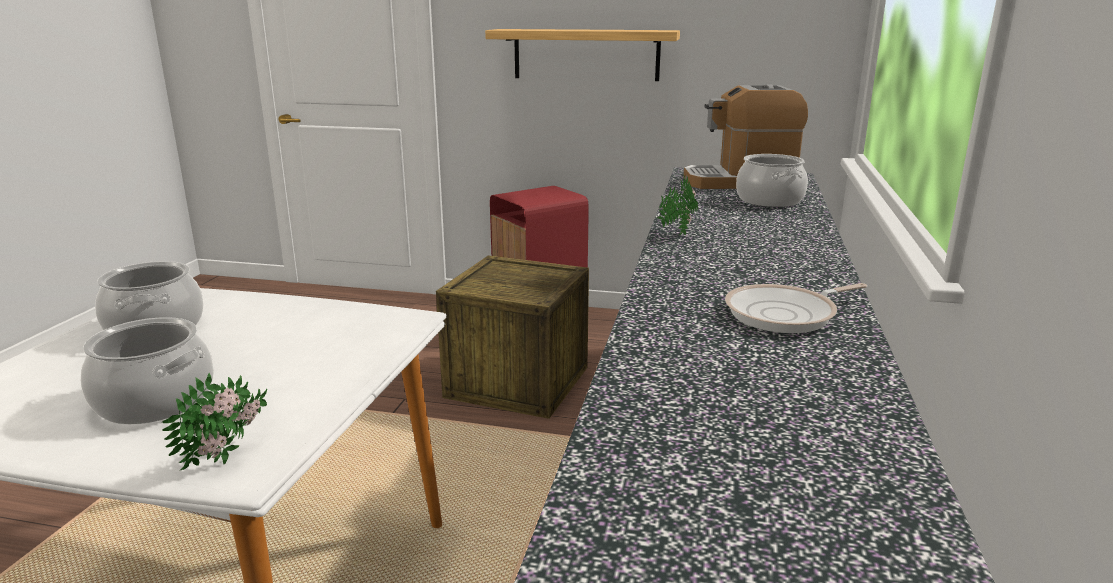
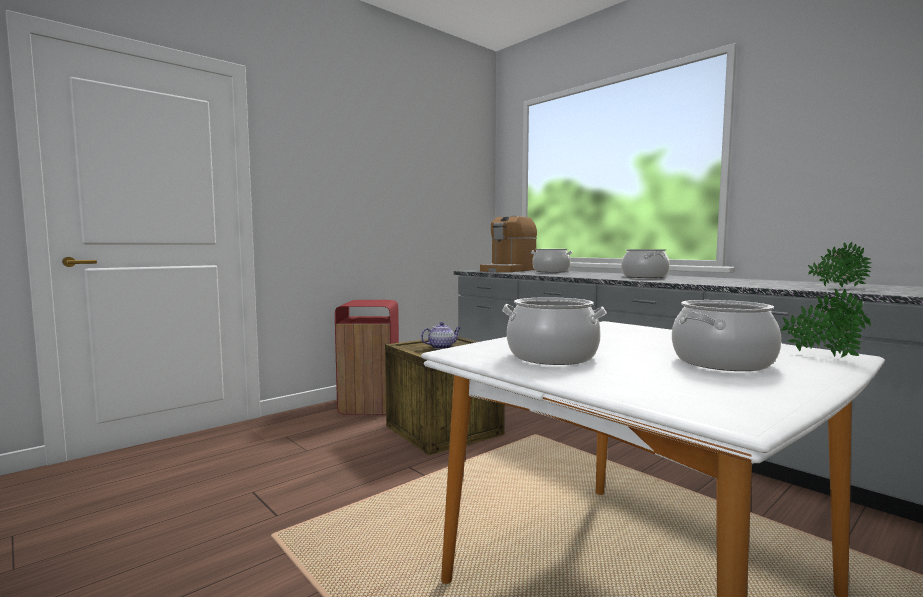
camera: 55 degrees left, 15 degrees down
shelf [485,29,680,81] -> none
potted plant [657,176,698,235] -> potted plant moved to [808,242,871,288]
frying pan [725,283,867,333] -> none
none -> teapot [421,322,461,349]
none -> cooking pot [621,249,670,278]

